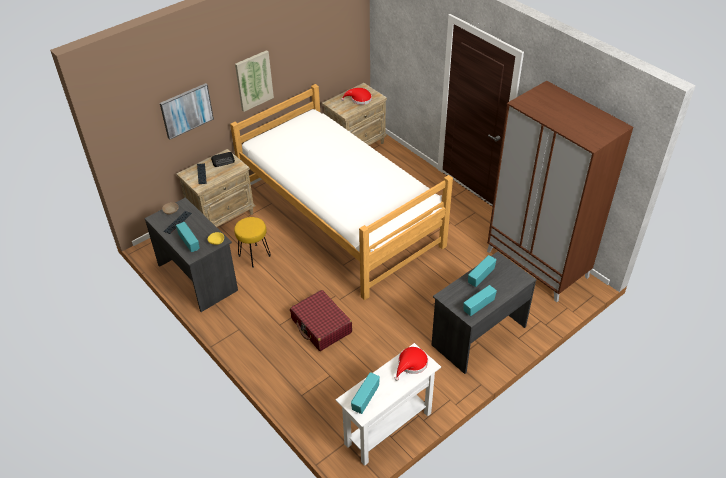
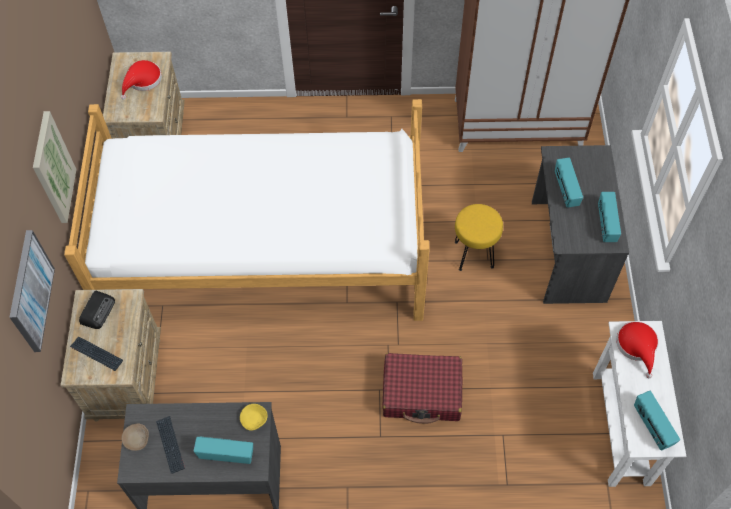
camera: 50 degrees left, 15 degrees up
yellow stool [234,217,271,268] -> yellow stool moved to [455,204,503,271]

